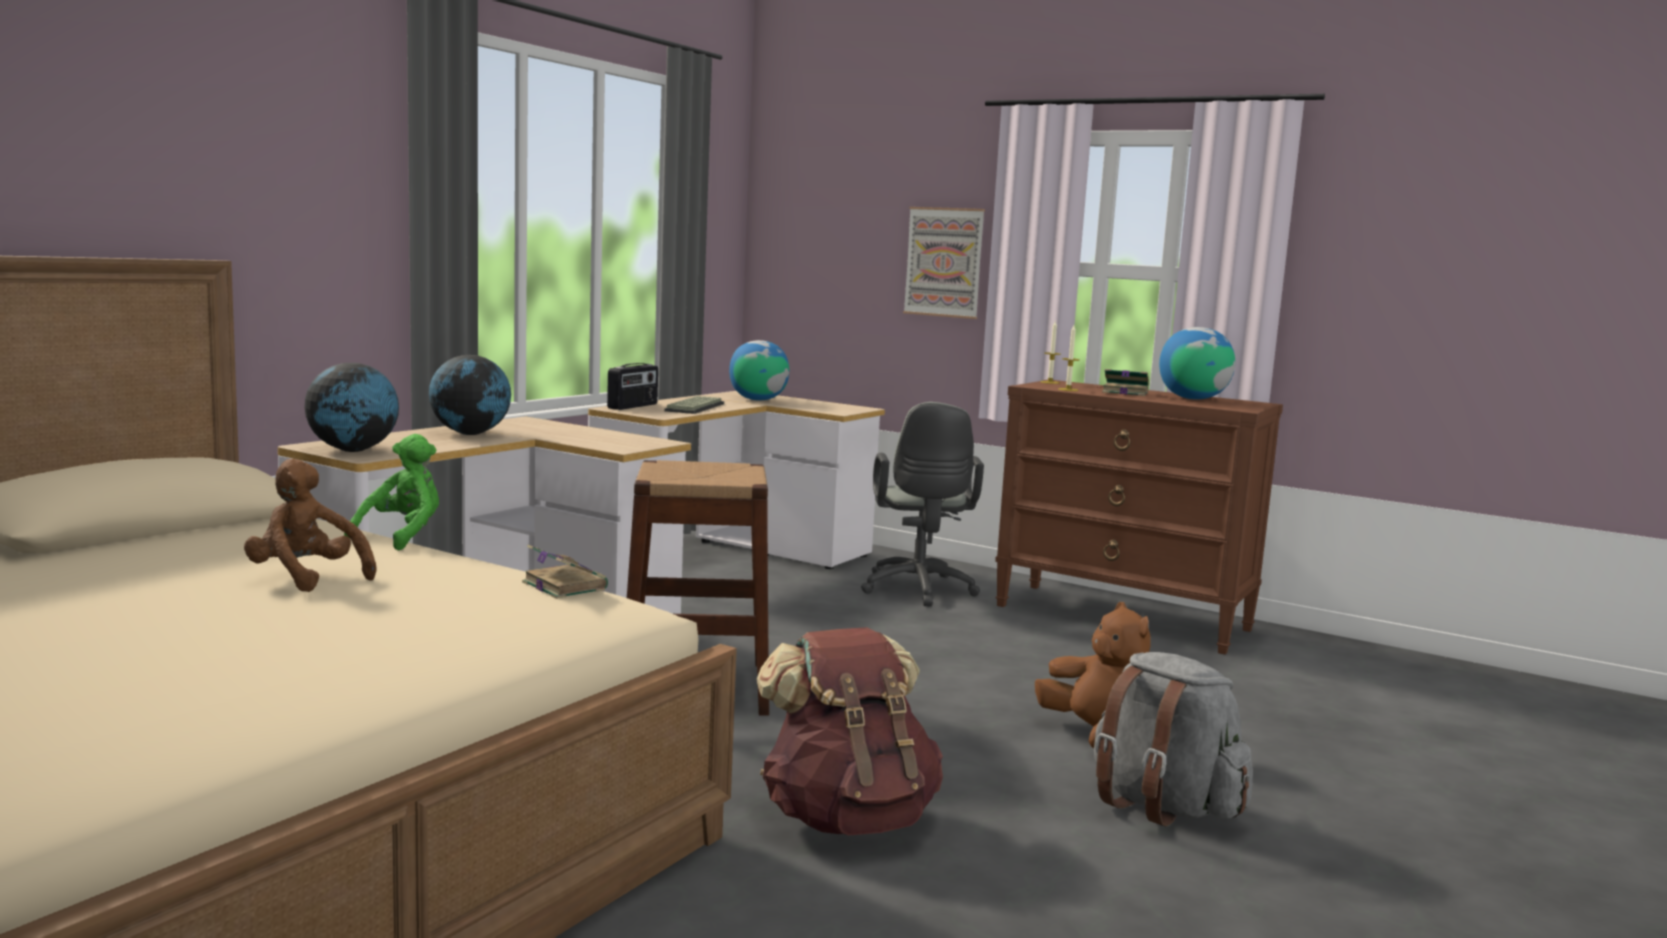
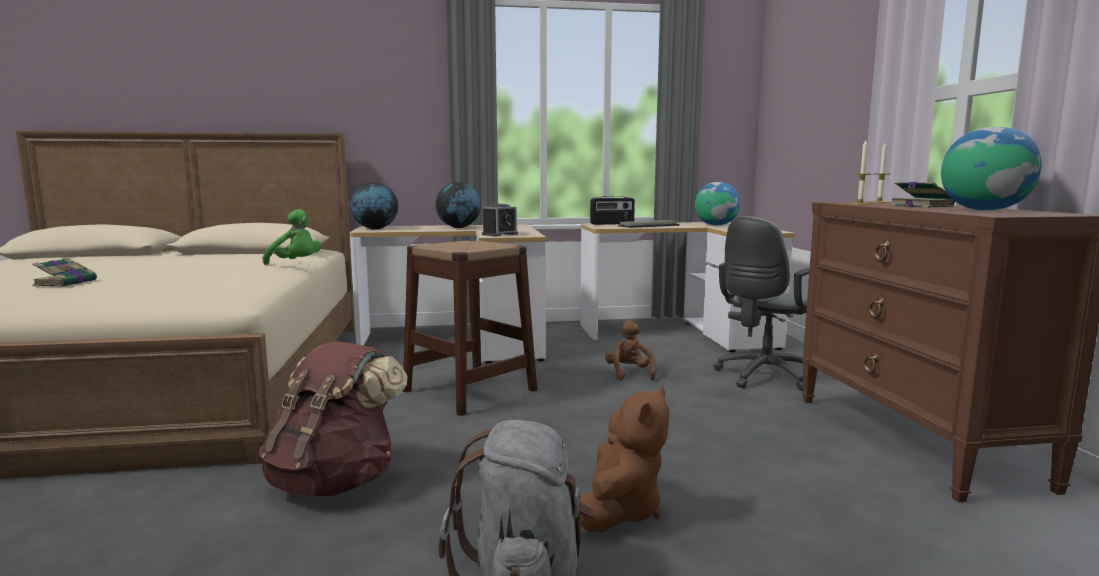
camera: 50 degrees right, 0 degrees up
brown plush toy [244,459,376,592] -> brown plush toy moved to [605,320,656,381]
green plush toy [344,434,439,551] -> green plush toy turned 45 degrees clockwise [262,209,321,265]
book [522,545,608,599] -> book moved to [32,258,98,287]
picture [903,207,985,319] -> none
none -> alarm clock [482,204,518,236]

